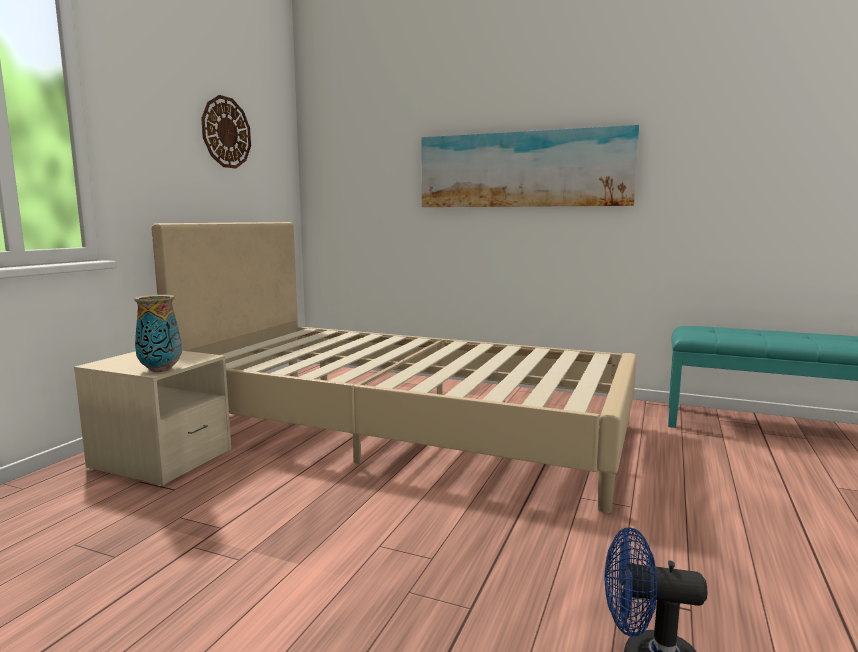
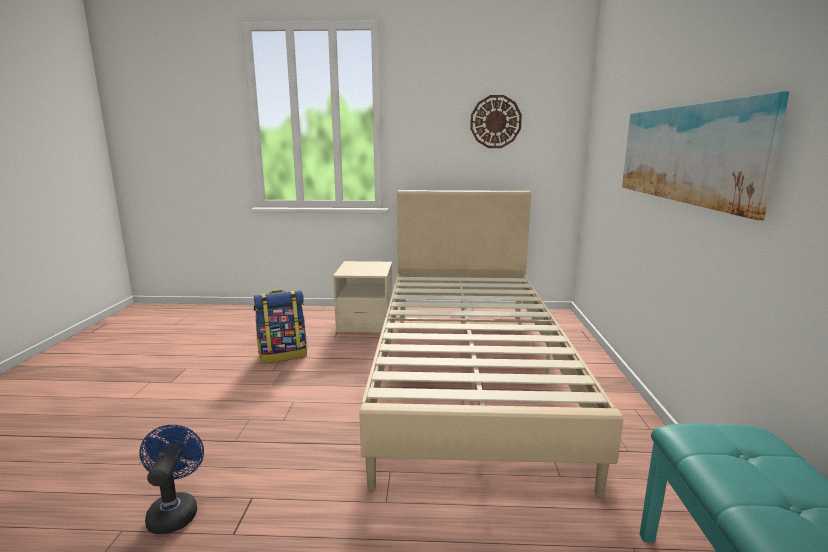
camera: 70 degrees right, 5 degrees up
vase [134,295,182,372] -> none
none -> backpack [254,290,307,363]

